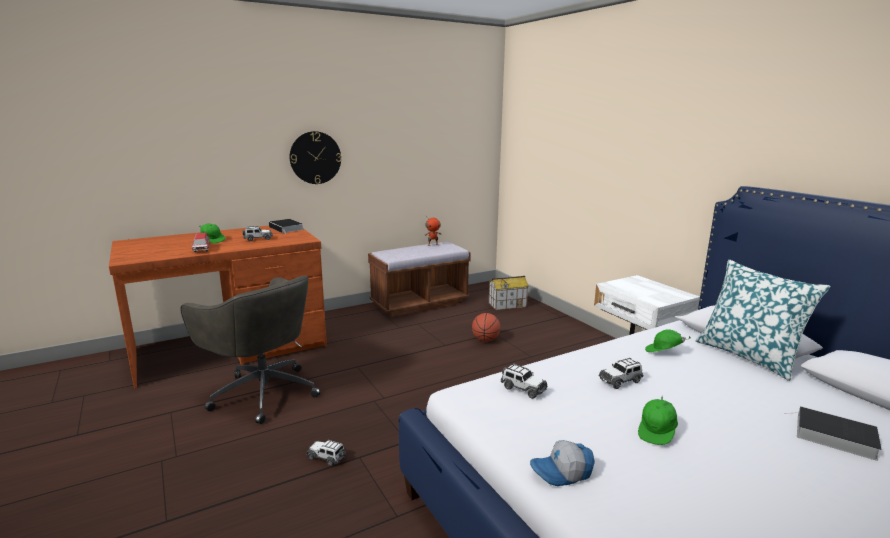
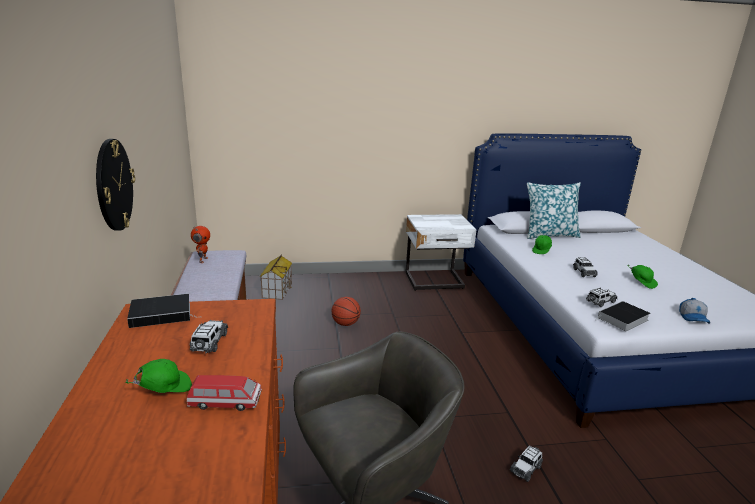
camera: 70 degrees left, 5 degrees up
book [790,406,881,461] -> book moved to [596,301,650,331]

